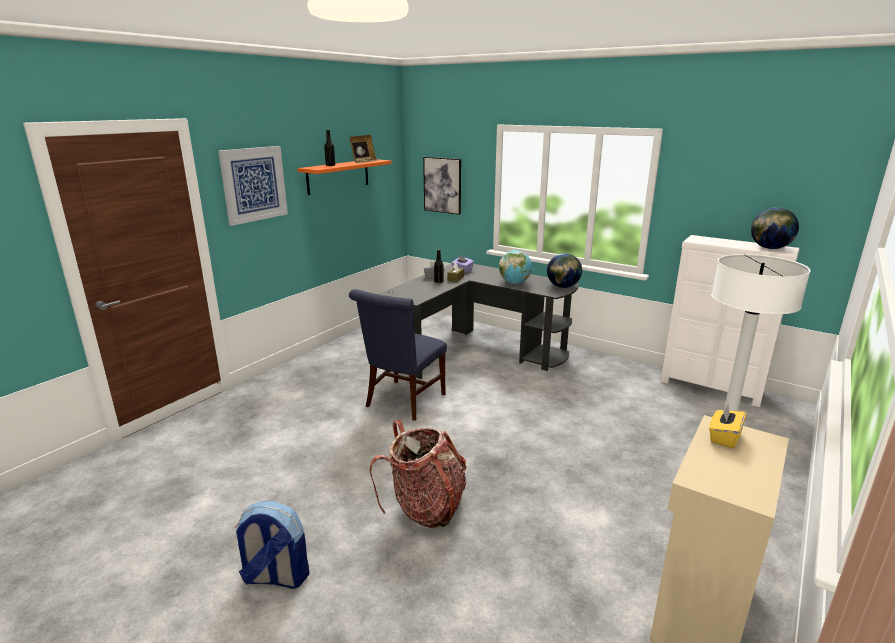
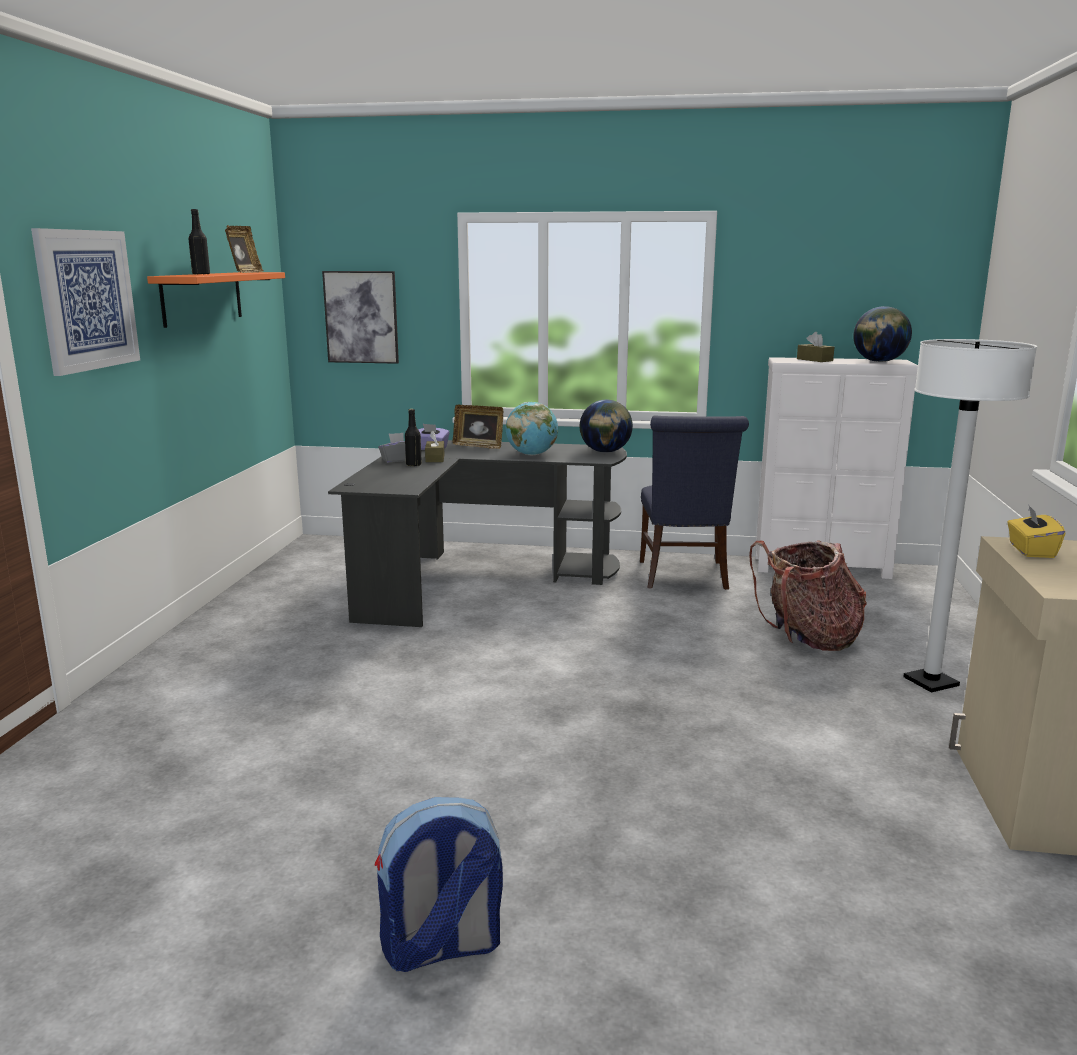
camera: 25 degrees left, 5 degrees down
blue chair [349,289,447,421] -> blue chair moved to [640,416,749,590]
backpack [369,420,466,528] -> backpack moved to [749,540,867,651]
none -> picture frame [453,405,504,449]
none -> brown tissue box [797,332,834,362]

